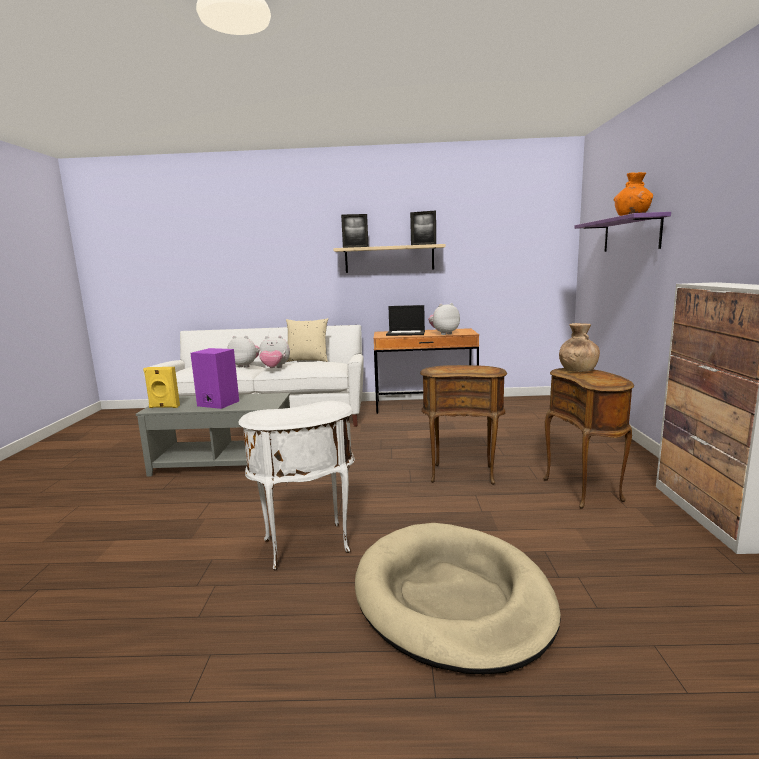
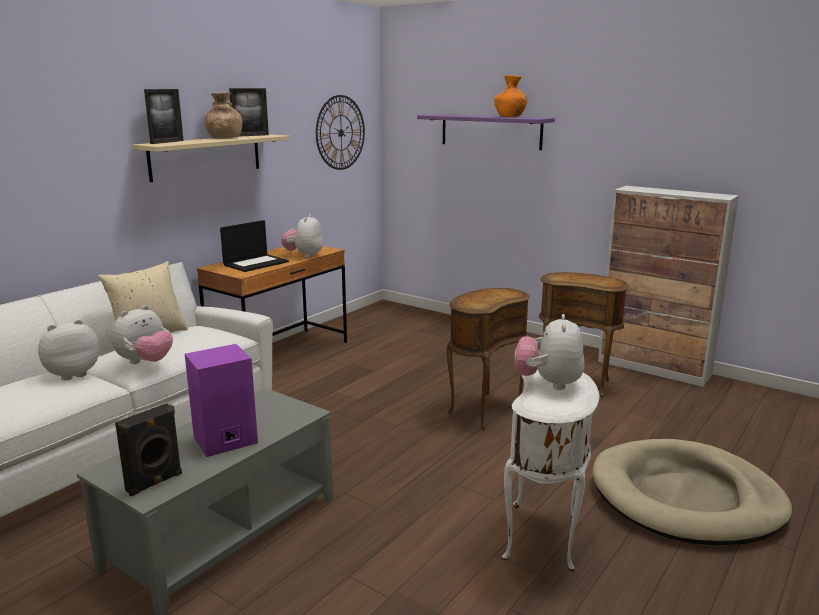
camera: 55 degrees left, 5 degrees up
yellow speaker [143,367,180,408] -> black speaker [115,403,182,497]
brown vase [559,323,600,372] -> brown vase moved to [205,92,243,139]
none -> wall clock [316,95,365,170]
none -> plush toy [515,314,584,390]

